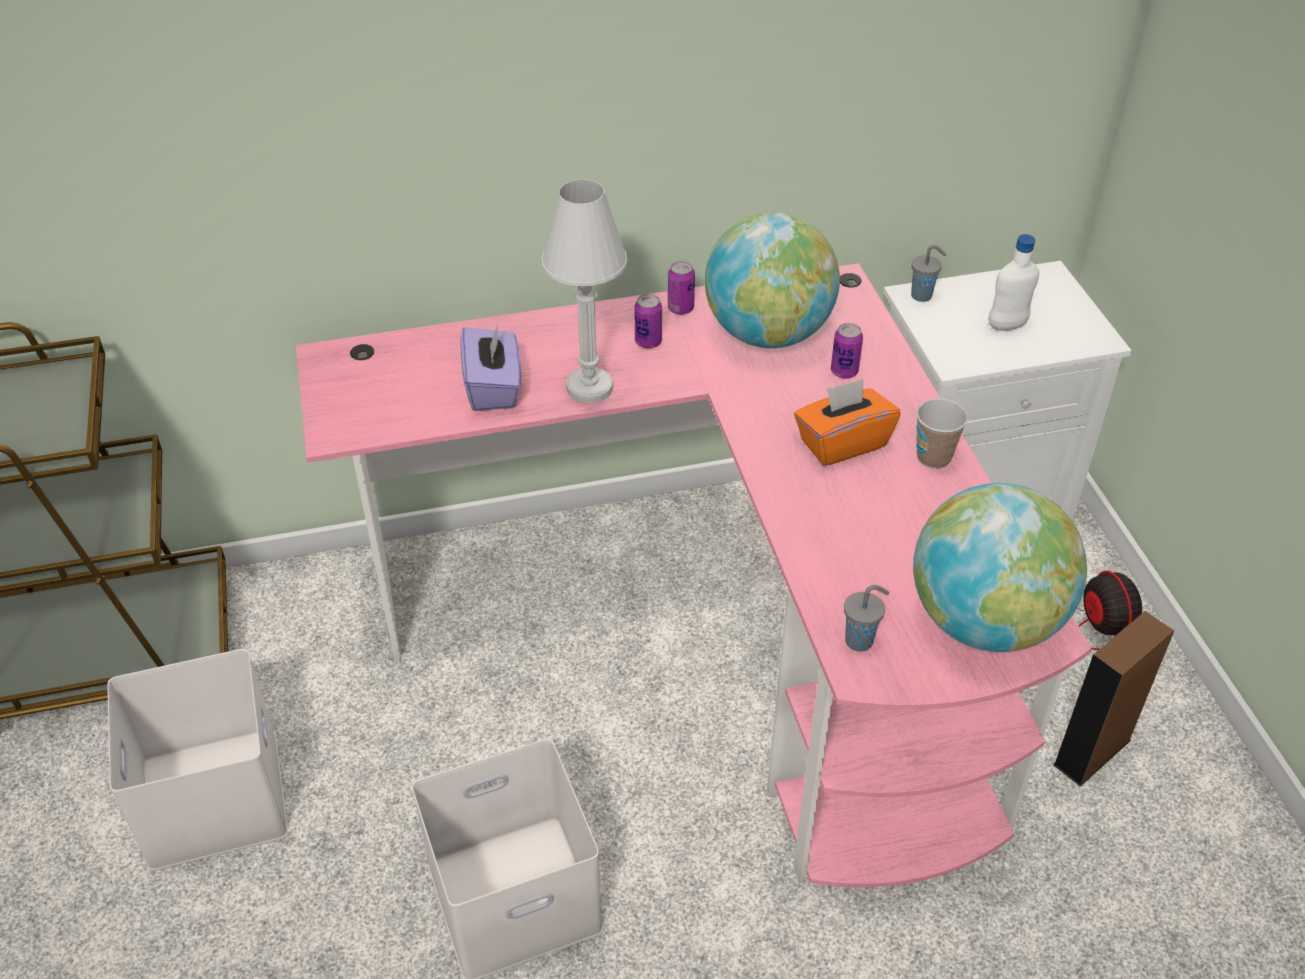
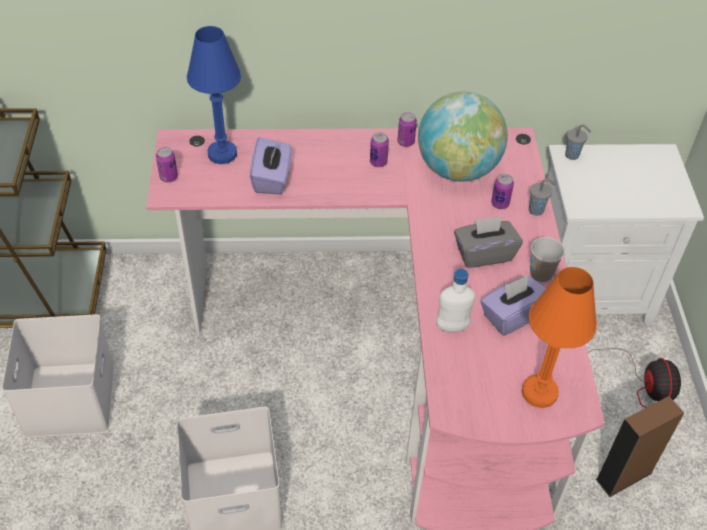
camera: 10 degrees right, 5 degrees up
white table lamp [541,179,628,403] -> none
orange tissue box [794,379,901,466] -> grey tissue box [454,216,523,268]
grey cup [844,585,889,652] -> grey cup moved to [529,178,556,216]
globe [913,483,1087,652] -> orange table lamp [522,267,597,408]
white bottle [989,234,1039,331] -> white bottle moved to [436,269,475,332]
none -> can [156,147,178,182]
none -> blue table lamp [187,26,241,164]
none -> purple tissue box [480,275,546,336]

